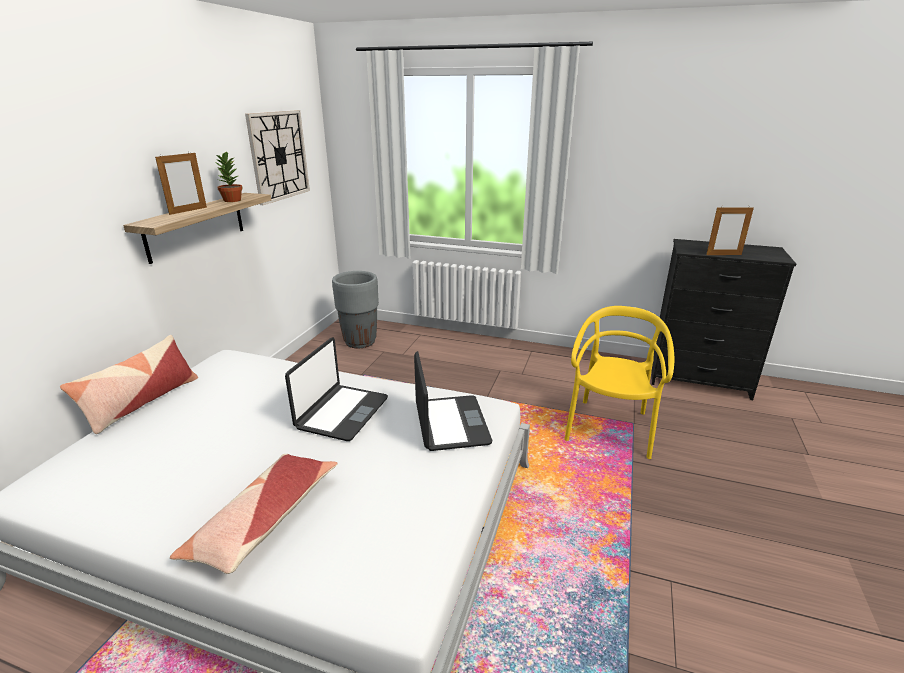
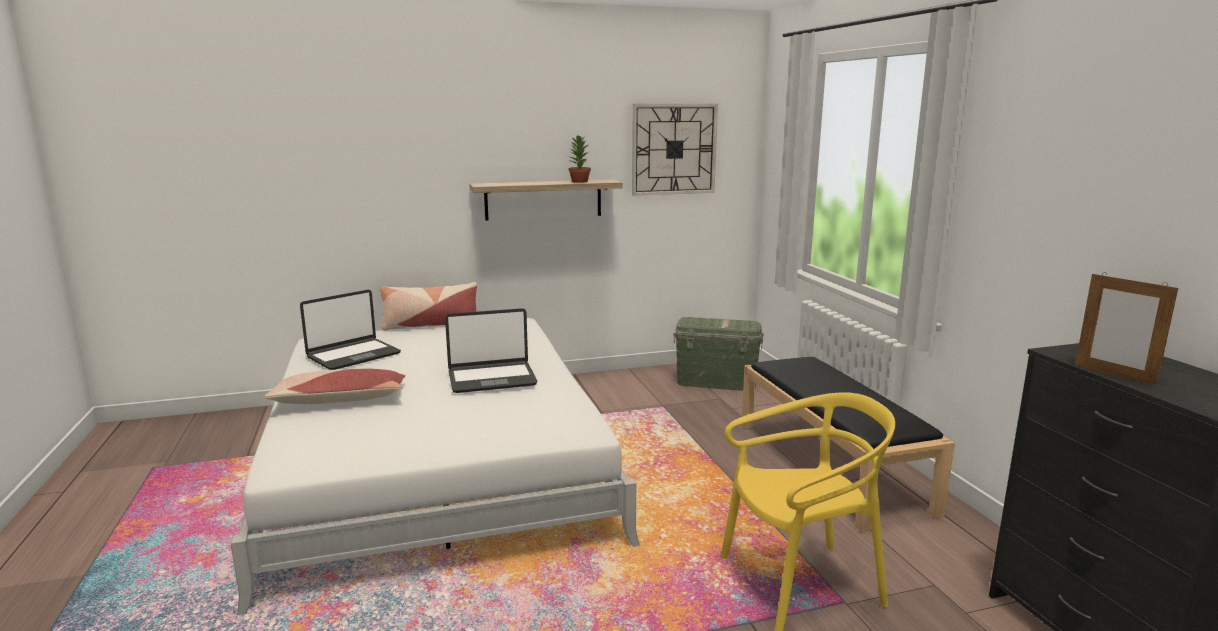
camera: 55 degrees right, 10 degrees down
picture frame [155,151,207,215] -> none
grey planter [332,271,379,348] -> green storage box [673,317,764,391]
laptop [414,351,492,451] -> laptop moved to [300,290,401,370]
none -> black bench [741,357,955,532]

